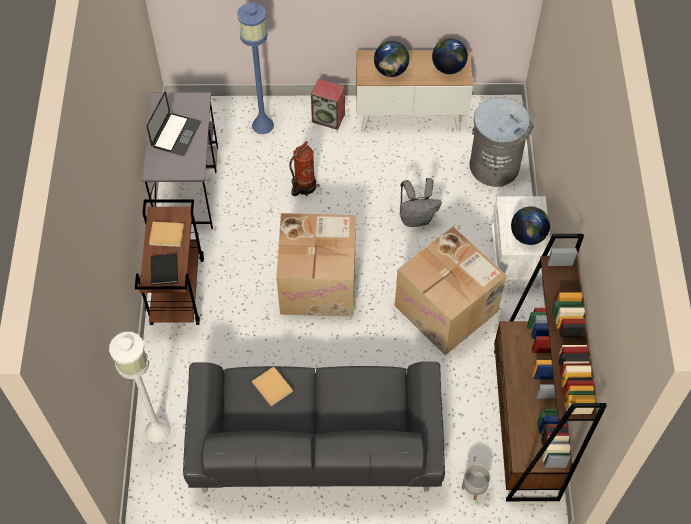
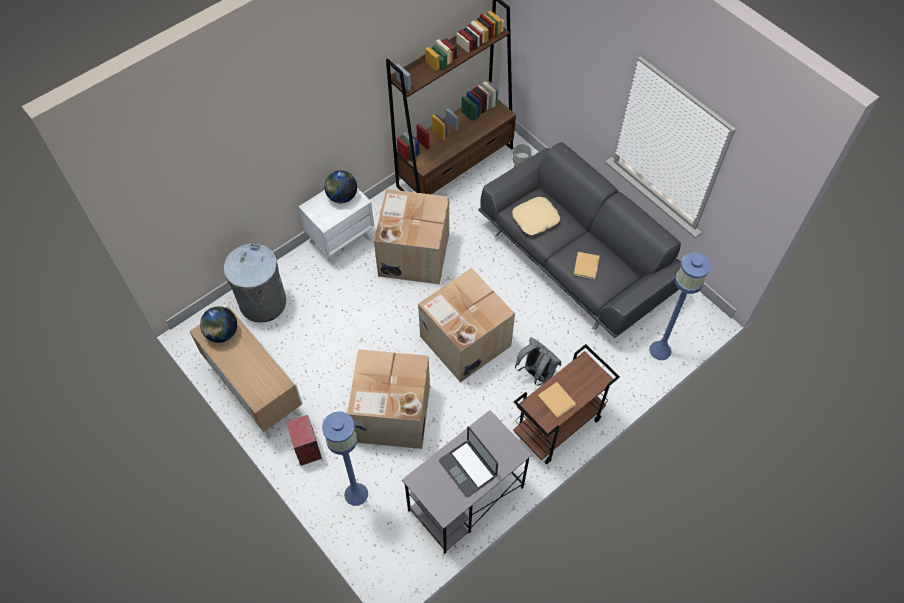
camera: 130 degrees left, 0 degrees up
white floor lamp [109,332,171,443] -> blue floor lamp [650,252,711,360]
laptop [146,92,201,156] -> laptop turned 105 degrees counterclockwise [439,426,498,497]
black book [151,254,178,285] -> none
fire extinguisher [289,141,320,196] -> cardboard box [347,349,430,449]
globe [374,41,409,77] -> none
grey backpack [400,178,442,227] -> grey backpack moved to [515,337,561,386]
none -> beige pillow [512,197,560,235]

